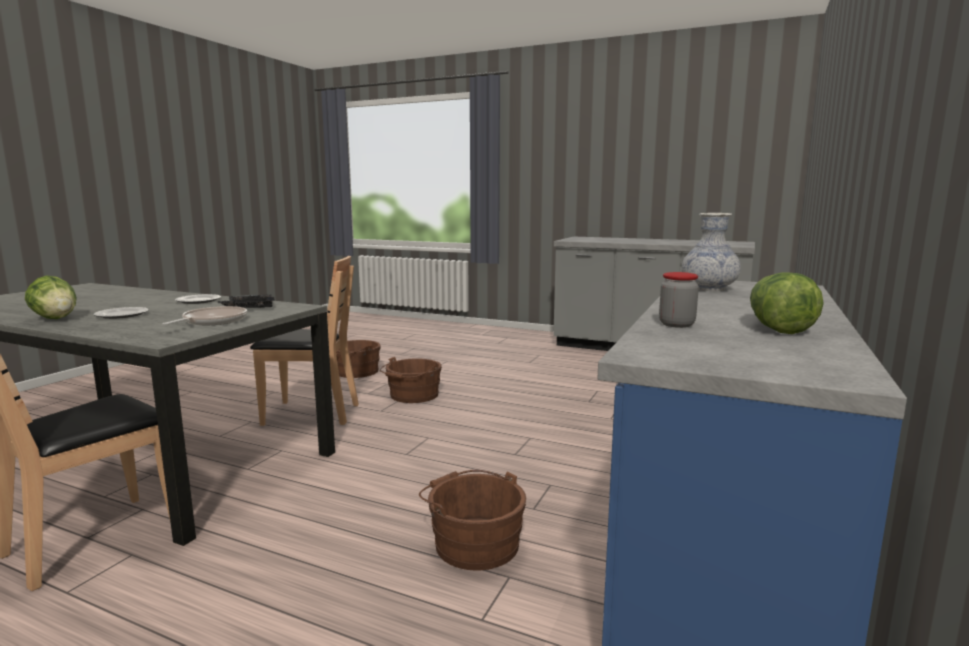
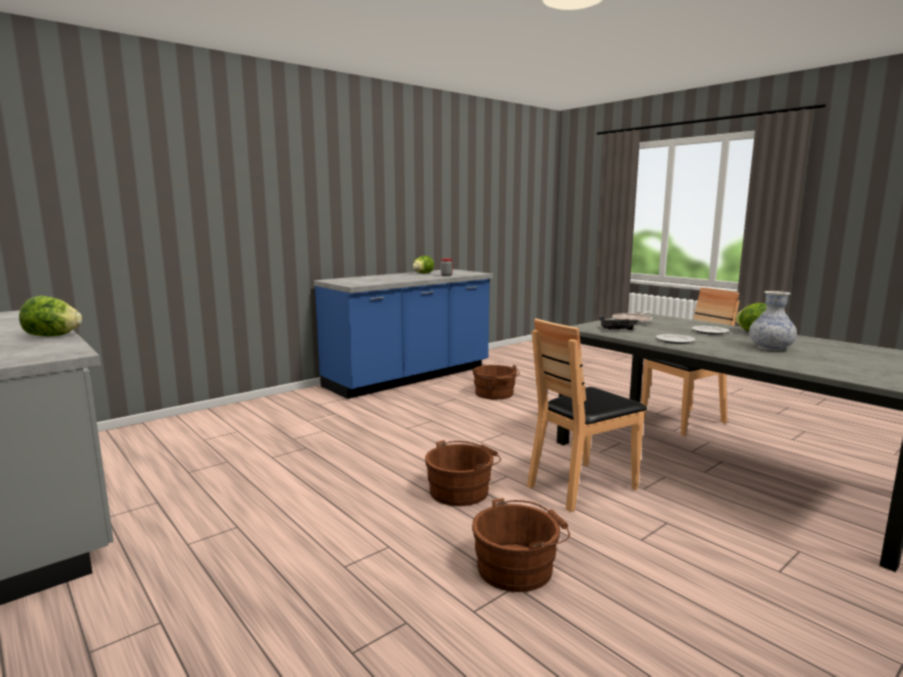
camera: 155 degrees left, 0 degrees up
brown chair [250,256,359,426] -> brown chair turned 60 degrees counterclockwise [527,318,647,512]
vase [681,213,741,291] -> vase moved to [749,291,797,351]
none -> lettuce [19,296,82,336]

